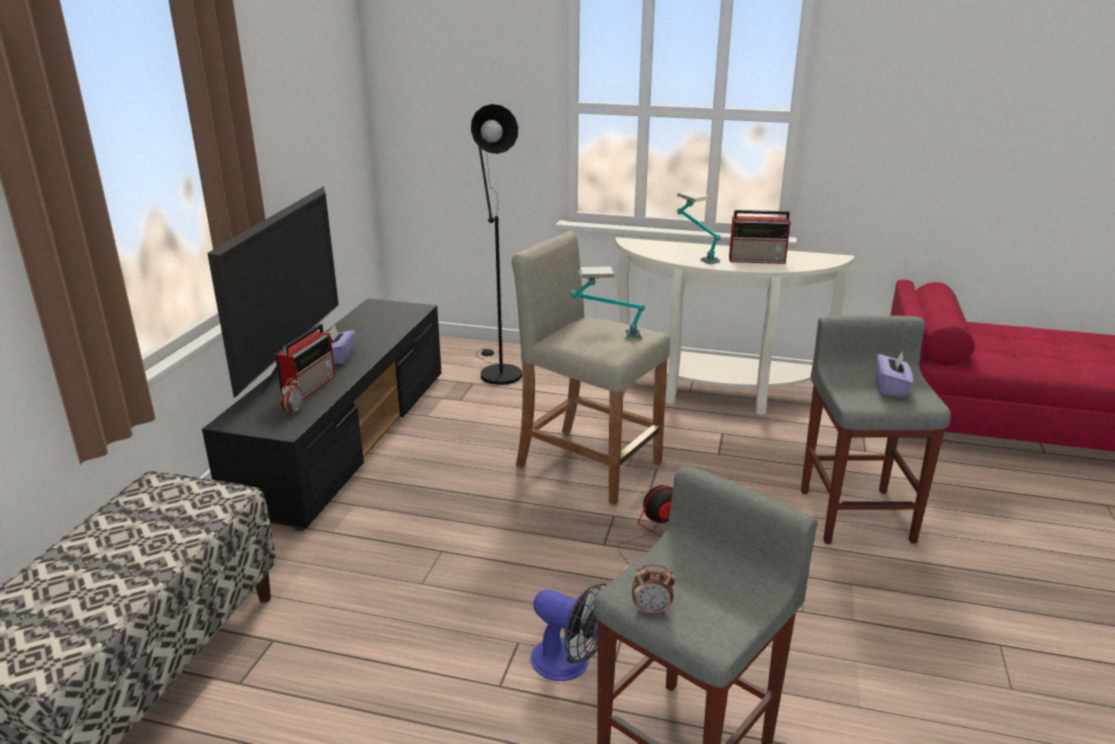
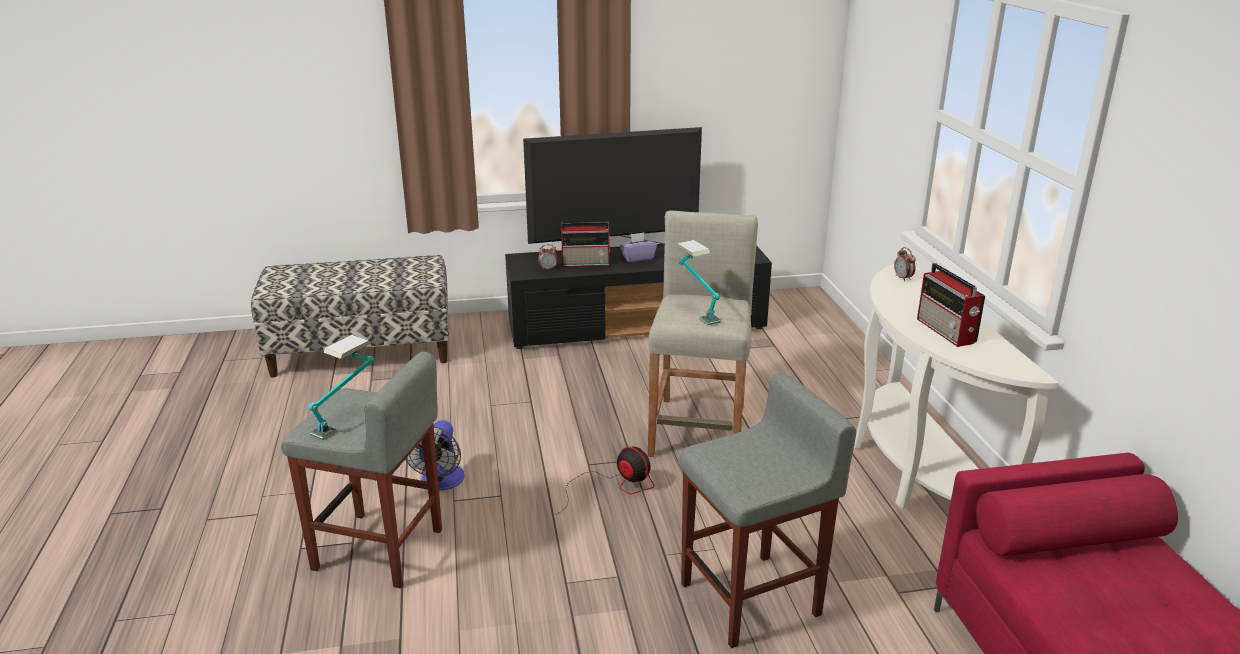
camera: 65 degrees right, 0 degrees up
black floor lamp [471,104,522,385] -> none
alarm clock [632,564,675,615] -> alarm clock moved to [894,247,916,281]
table lamp [677,191,721,265] -> table lamp moved to [309,335,375,440]
purple tissue box [876,350,913,398] -> none

